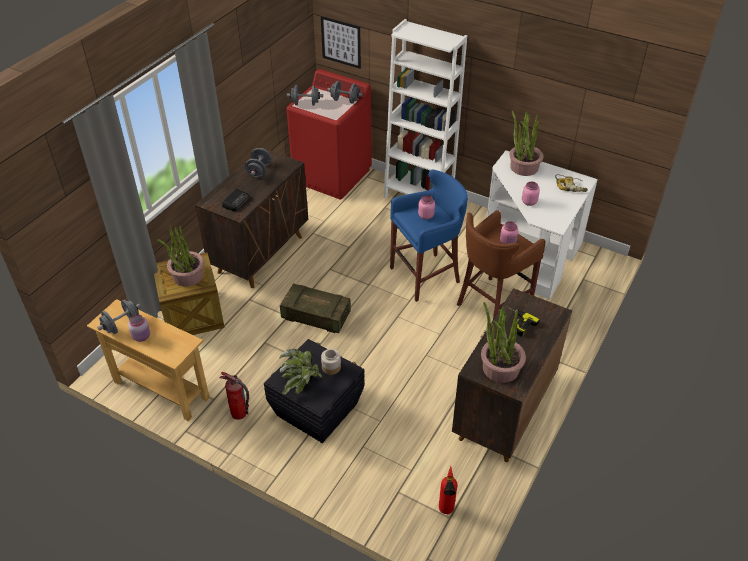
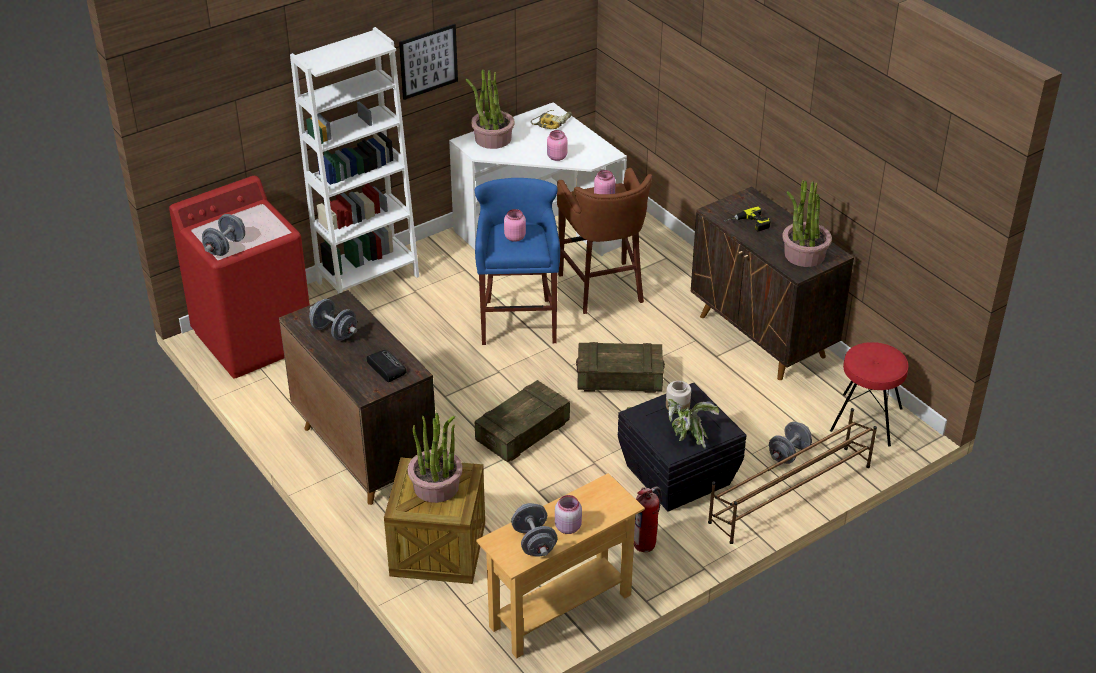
camera: 65 degrees left, 5 degrees down
picture [321,16,361,69] -> picture moved to [399,24,458,100]
grey dumbbell [327,81,363,104] -> grey dumbbell moved to [769,422,812,464]
fire extinguisher [439,466,457,514] -> red stool [830,342,909,447]
none -> crate [576,342,665,393]
none -> brown shoe rack [708,408,877,544]

